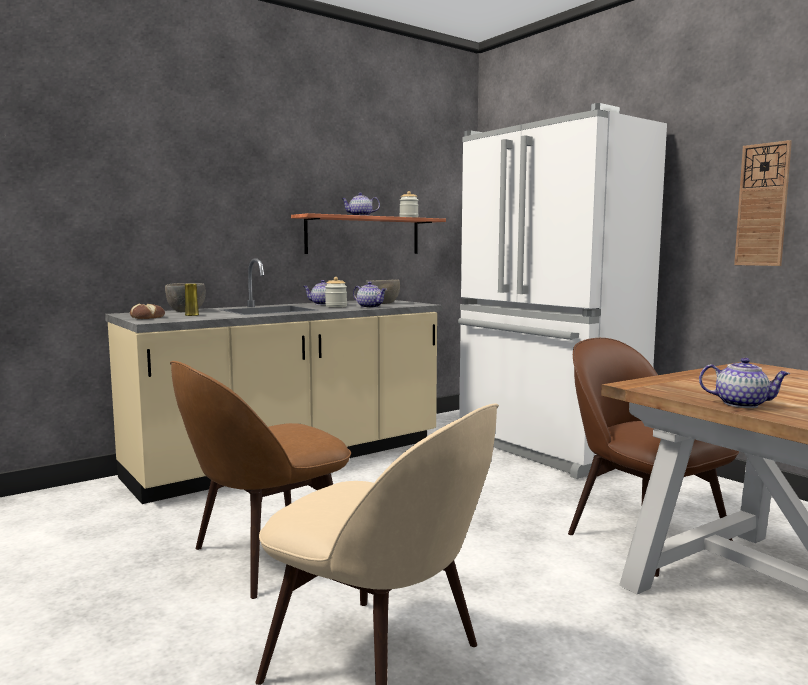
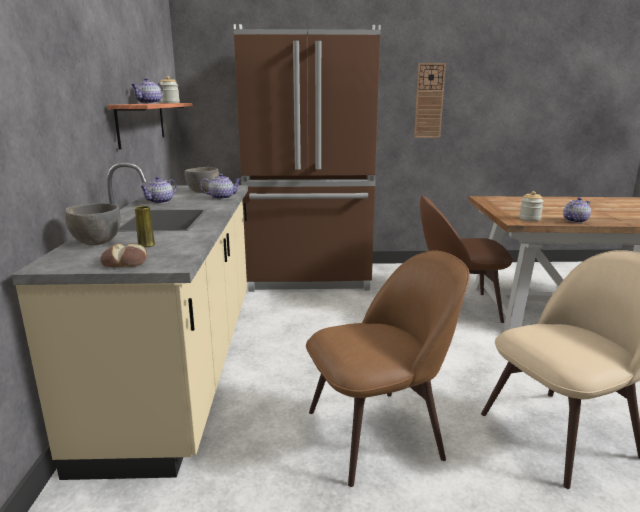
camera: 55 degrees left, 10 degrees up
brown chair [170,361,351,599] -> brown chair turned 105 degrees counterclockwise [306,250,470,487]
jar [325,277,347,307] -> jar moved to [519,191,544,221]
white fridge [458,103,667,479] -> brown fridge [233,24,381,292]

